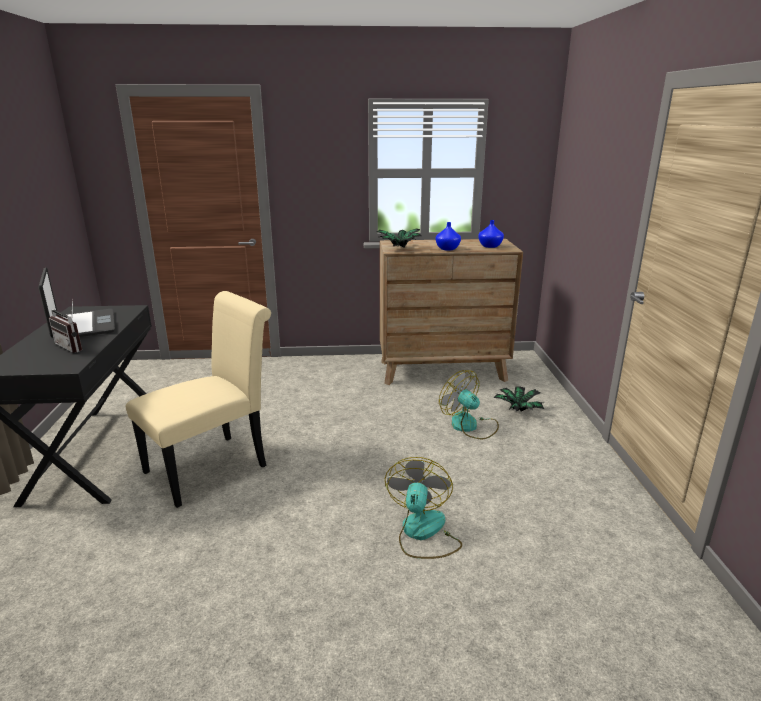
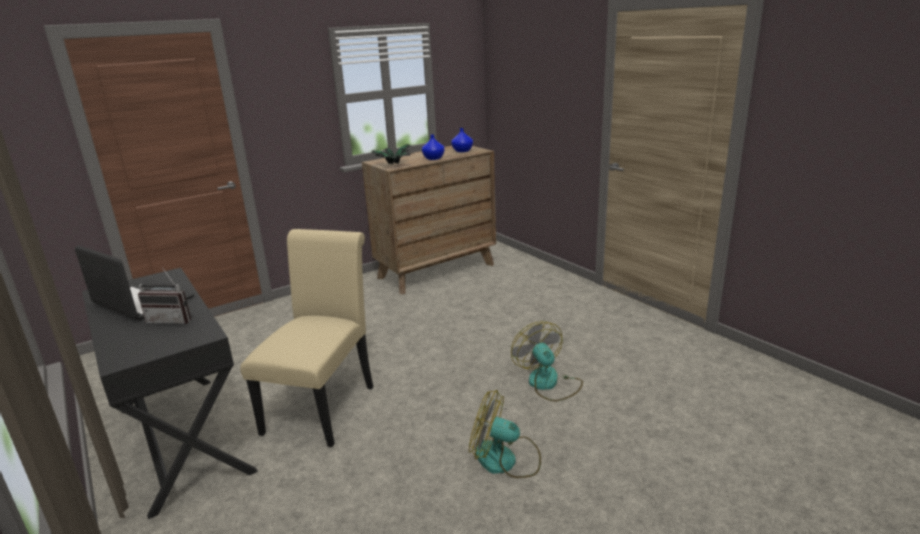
camera: 30 degrees left, 0 degrees up
fan [439,370,499,439] -> fan moved to [469,390,541,478]
potted plant [494,386,544,412] -> none

